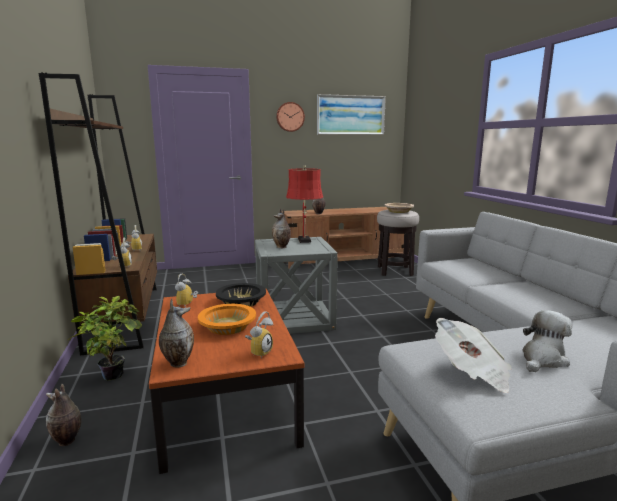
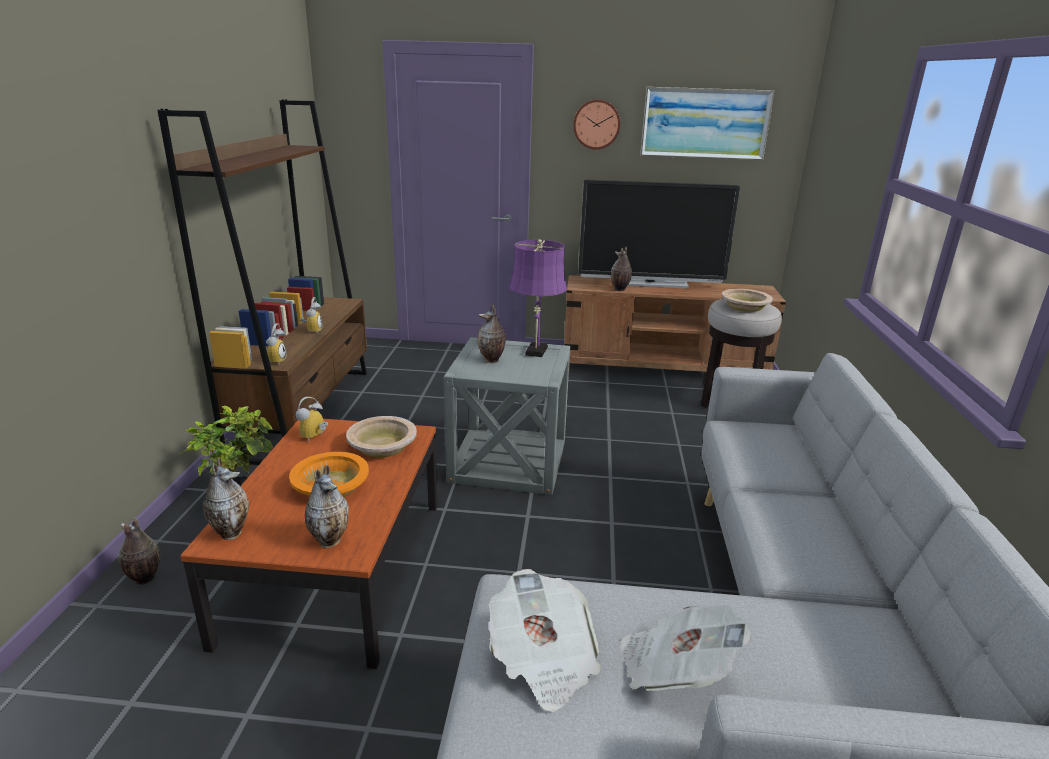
camera: 20 degrees right, 10 degrees up
black bowl [216,283,266,307] -> beige bowl [346,416,417,458]
alarm clock [245,311,273,358] -> vase [305,465,349,548]
red table lamp [286,165,323,243] -> purple table lamp [509,239,567,357]
plush toy [522,310,572,372] -> newspaper [620,605,751,691]
none -> television [578,180,740,288]

